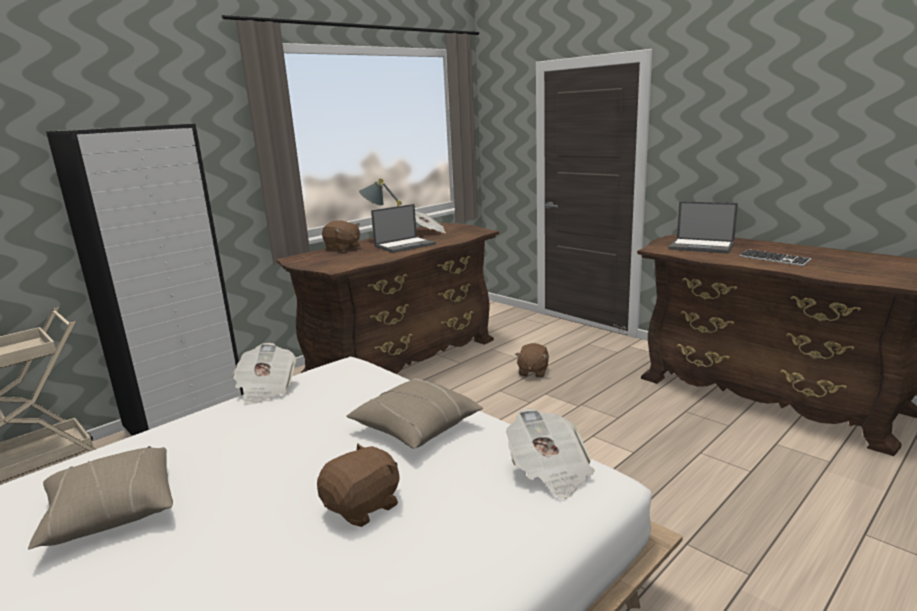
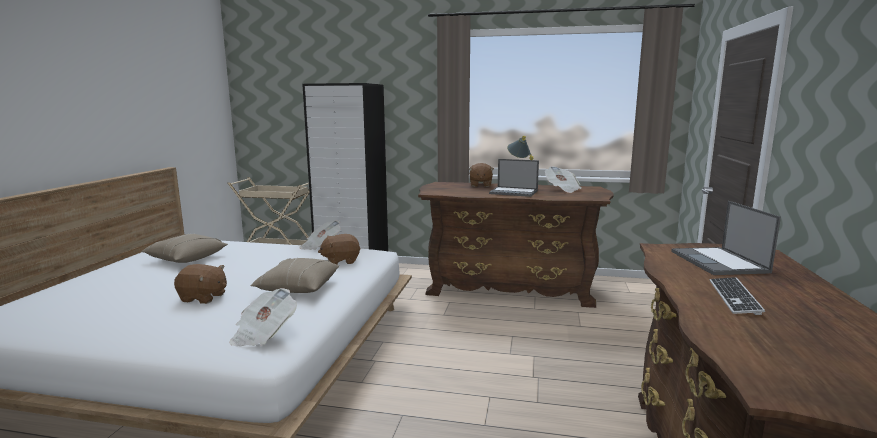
camera: 55 degrees right, 5 degrees down
brown plush toy [515,343,549,378] -> brown plush toy moved to [318,234,361,265]

